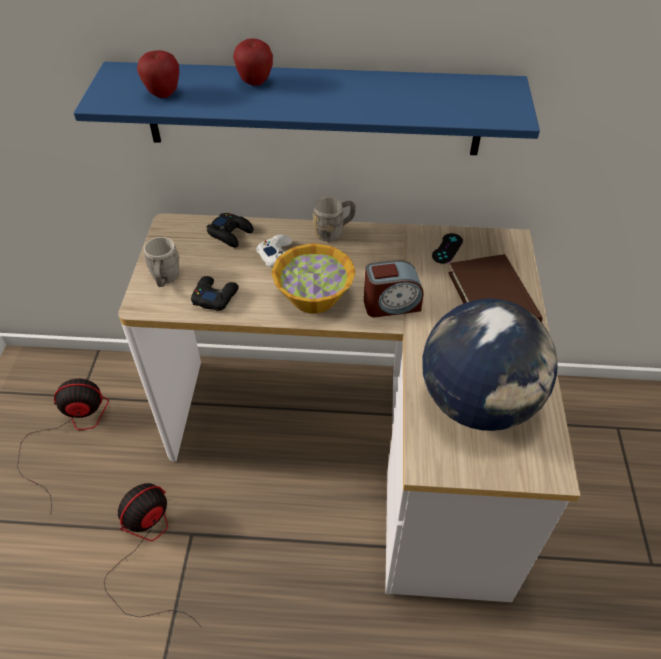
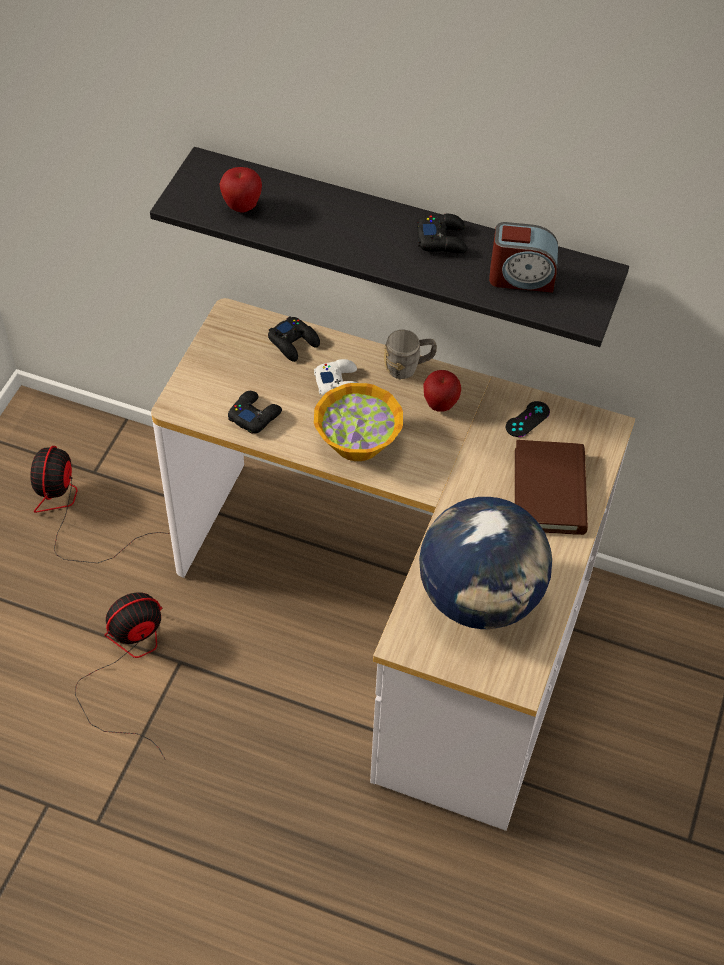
camera: 15 degrees right, 5 degrees up
fan [17,379,109,510] -> fan turned 90 degrees counterclockwise [30,446,170,563]
blue shelf [74,62,540,155] -> black shelf [150,147,629,347]
grey mug [144,237,180,287] -> none
apple [233,38,273,86] -> apple moved to [423,370,461,412]
alarm clock [364,260,424,317] -> alarm clock moved to [489,222,558,293]
none -> black game controller [417,214,467,253]

